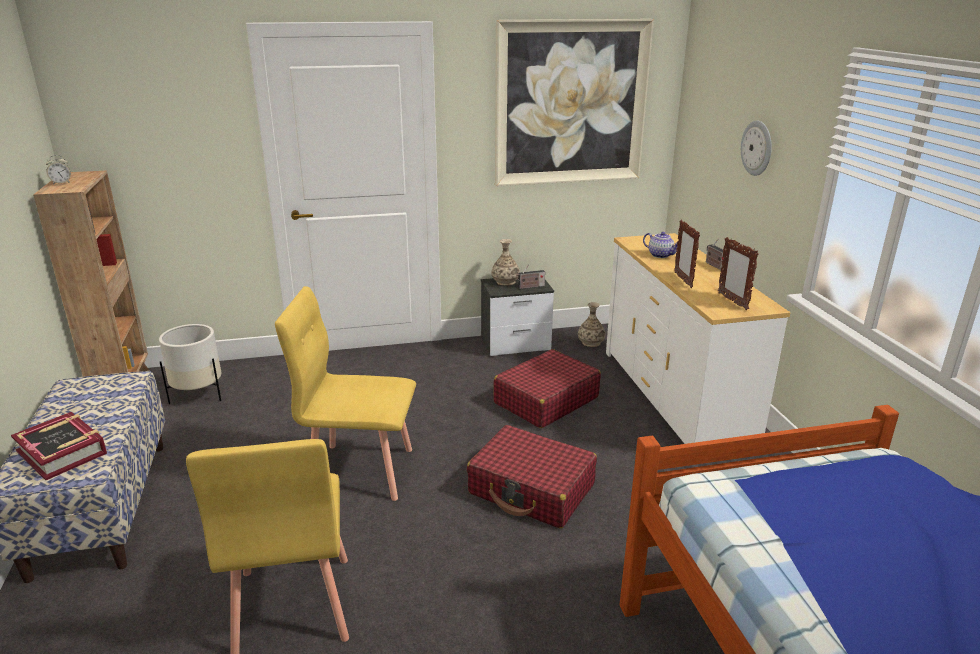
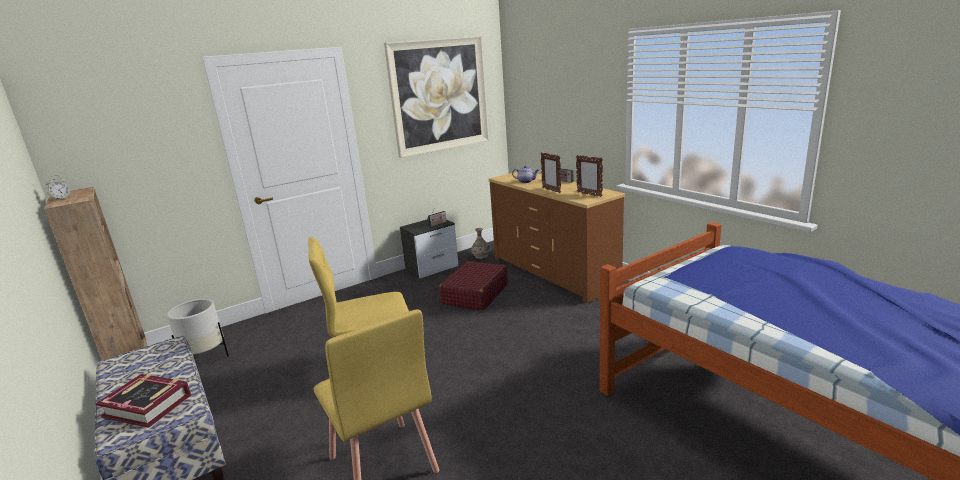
camera: 20 degrees left, 5 degrees down
red suitcase [467,425,597,528] -> none
vase [492,239,520,286] -> none
white dresser [606,233,790,444] -> brown dresser [489,172,625,303]
wall clock [741,120,772,176] -> none

